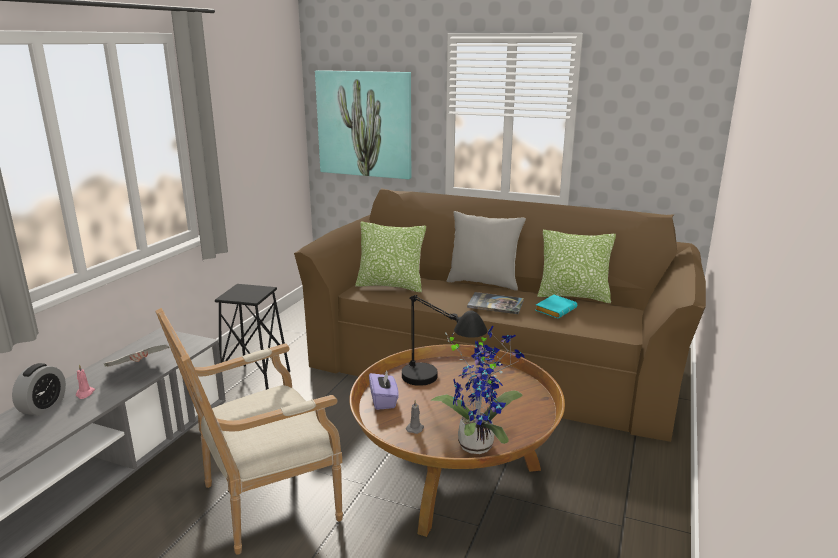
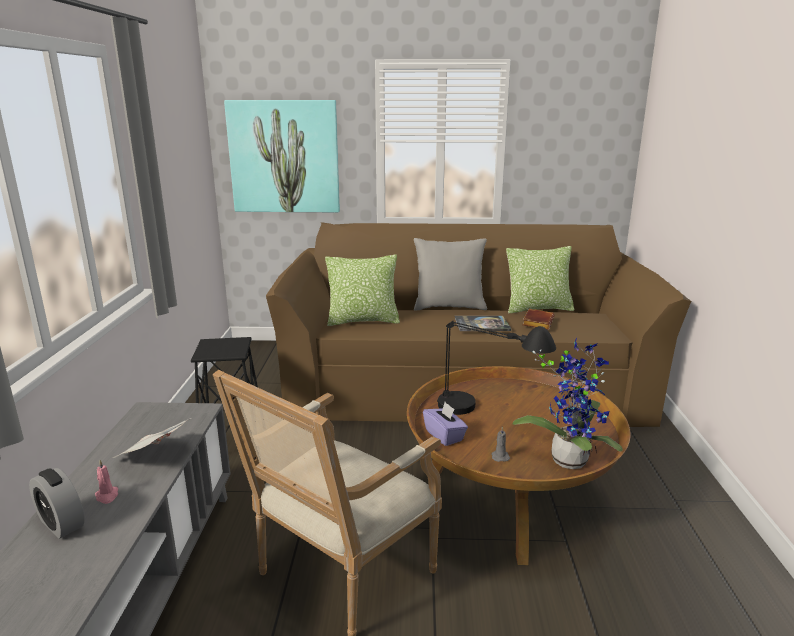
camera: 20 degrees left, 0 degrees up
alarm clock [12,363,66,416] -> alarm clock turned 135 degrees clockwise [29,468,85,539]
turquoise book [535,295,577,318] -> brown book [522,309,554,330]

